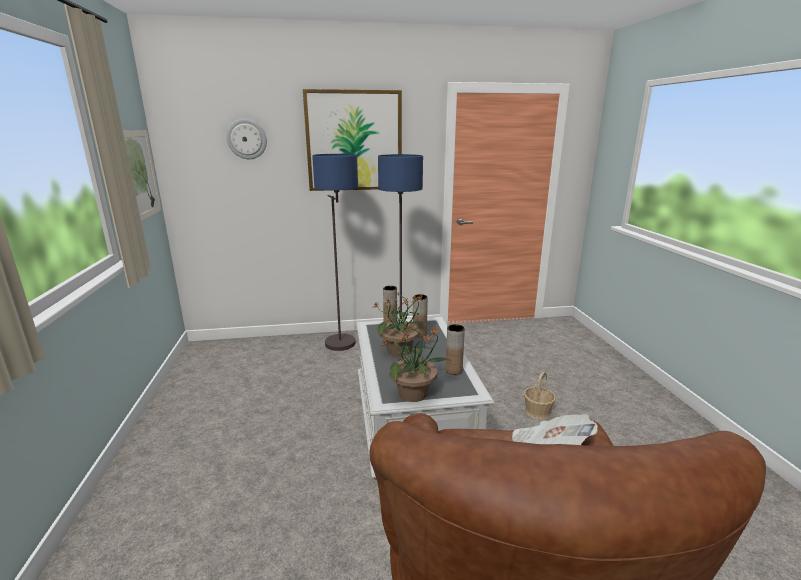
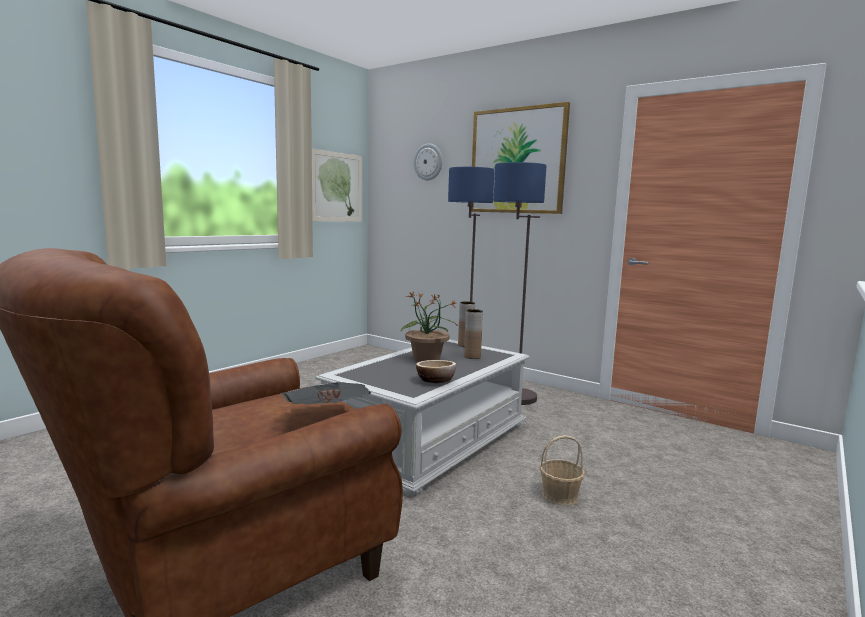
camera: 45 degrees right, 10 degrees down
potted plant [380,325,450,402] -> none
brown vase [446,324,465,375] -> bowl [416,360,456,383]

